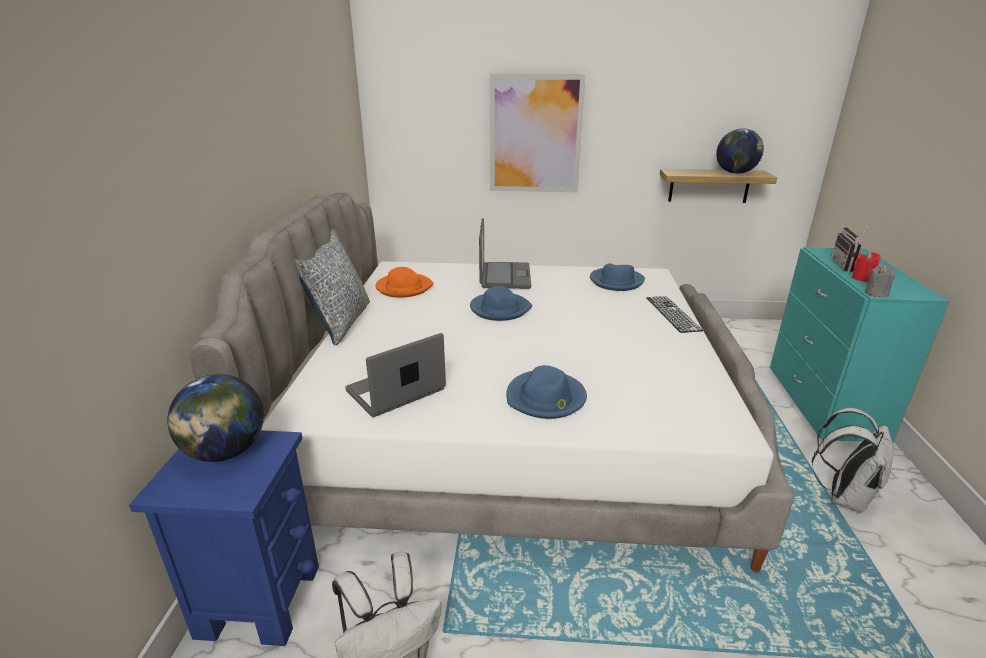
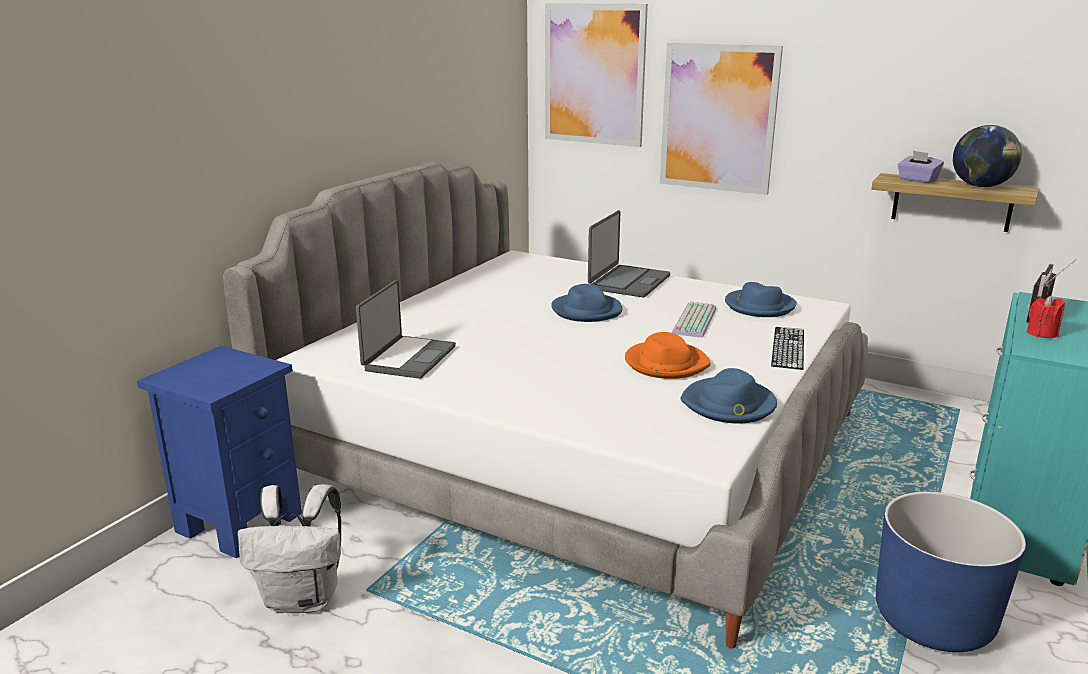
camera: 25 degrees right, 5 degrees down
globe [167,374,264,462] -> none
pillow [295,229,370,345] -> none
laptop [345,333,446,417] -> laptop turned 120 degrees clockwise [356,280,456,379]
orange hat [375,267,433,298] -> orange hat moved to [625,332,711,379]
blue hat [506,365,587,419] -> blue hat moved to [681,368,777,424]
white backpack [812,408,893,513] -> blue planter [876,492,1026,652]
grey candle [865,265,895,297] -> none
none -> picture [545,3,648,147]
none -> keyboard [672,301,716,338]
none -> purple tissue box [898,151,944,183]

